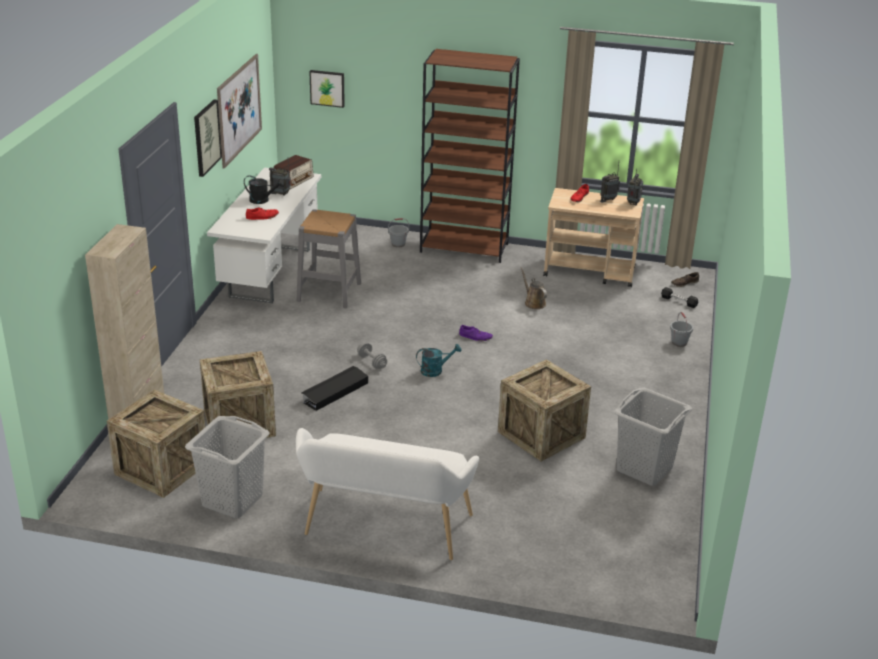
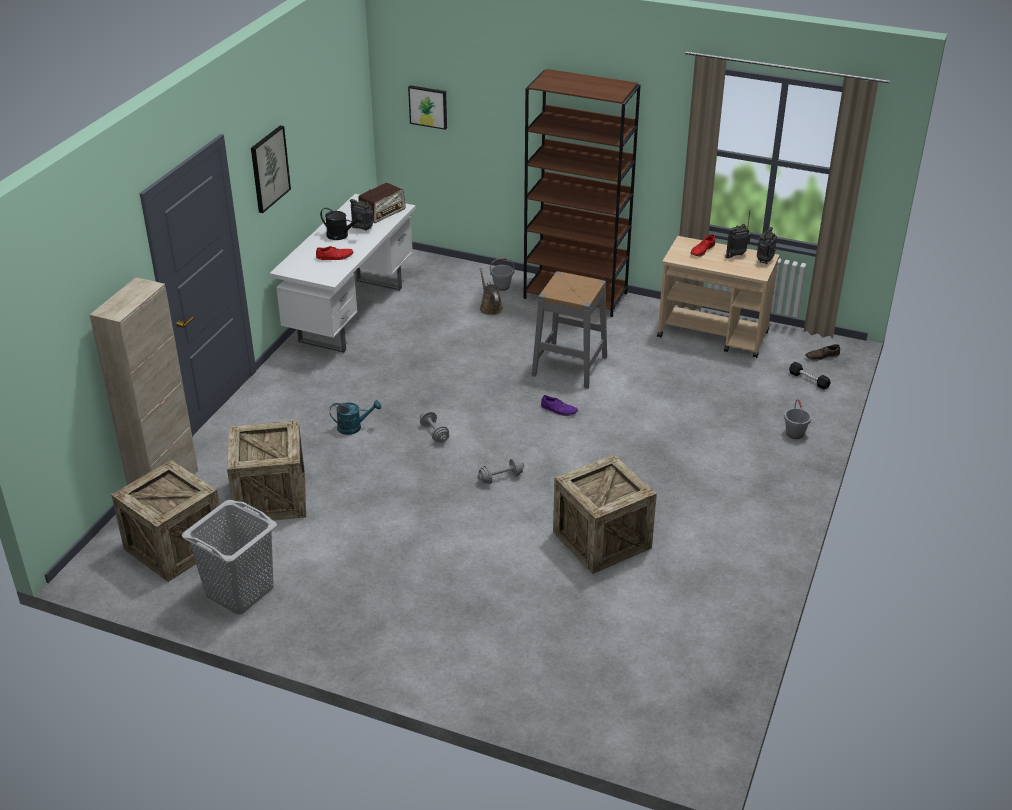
camera: 10 degrees right, 5 degrees up
picture [217,54,262,169] -> none
grey stool [296,209,361,309] -> grey stool moved to [531,271,607,389]
white bench [296,428,479,560] -> none
black storage box [301,366,368,411] -> none
turquoise watering can [416,344,462,377] -> turquoise watering can moved to [330,400,381,435]
brown watering can [520,267,547,309] -> brown watering can moved to [480,268,503,315]
grey laundry basket [614,387,692,486] -> none
none -> grey dumbbell [477,458,524,484]

